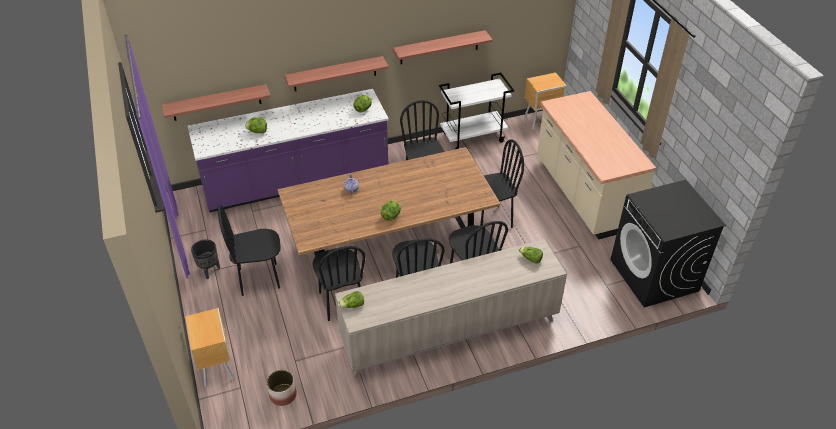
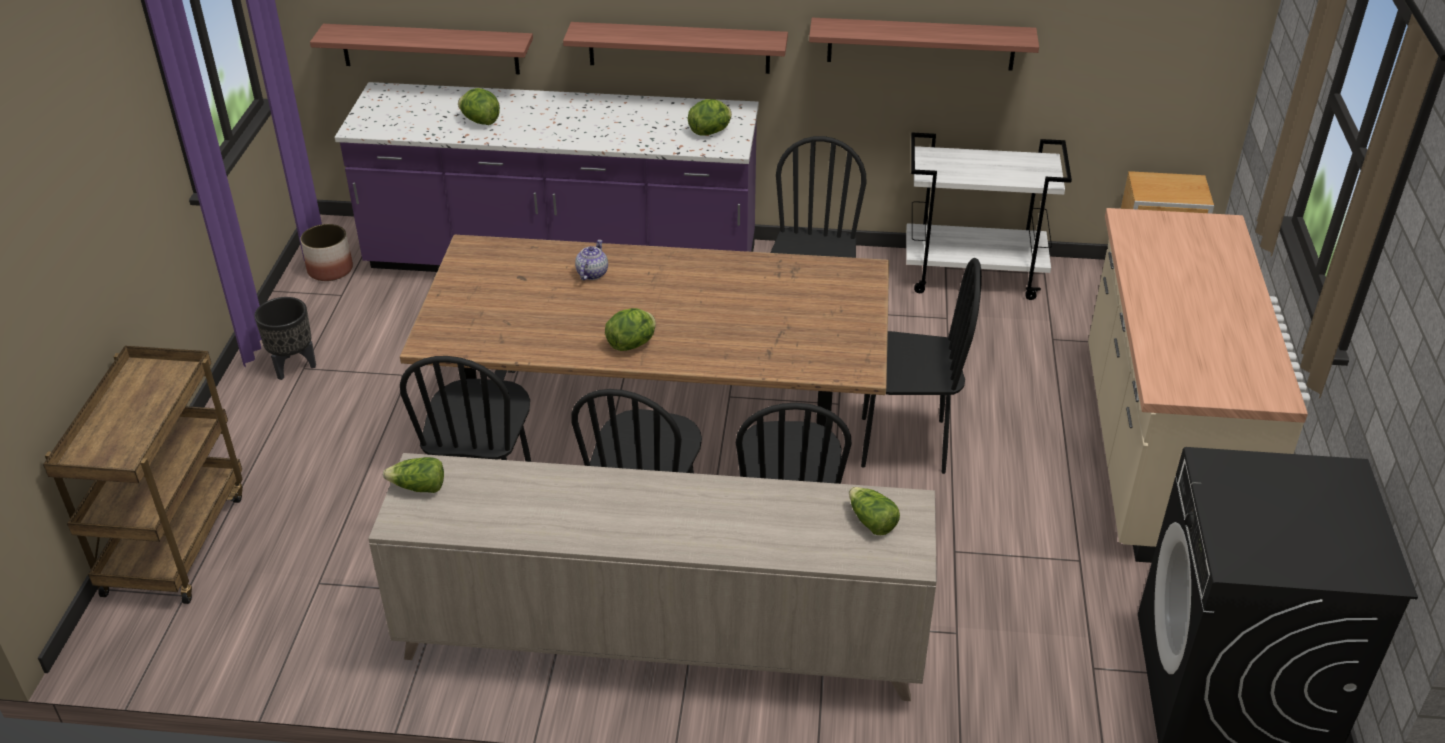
camera: 25 degrees right, 5 degrees down
brown nightstand [185,308,234,387] -> brown cart [43,346,243,604]
black chair [218,204,281,296] -> none
planter [267,370,297,406] -> planter moved to [300,224,353,281]

